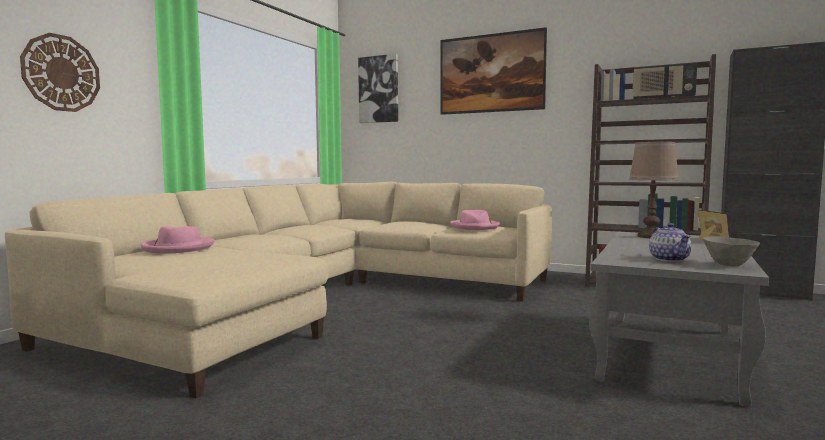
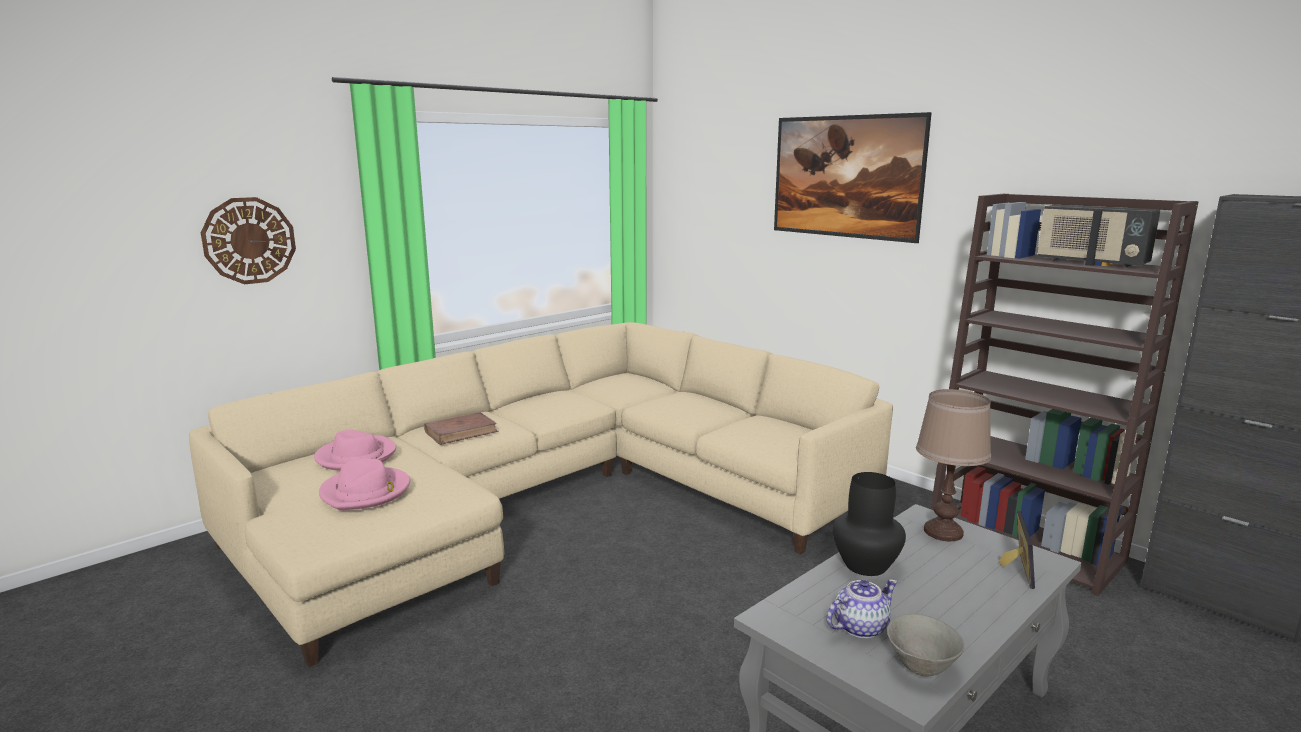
camera: 20 degrees right, 10 degrees up
picture [358,54,398,123] -> none
pink hat [450,210,500,230] -> pink hat moved to [319,458,410,511]
teapot [649,223,691,262] -> teapot turned 135 degrees counterclockwise [826,579,897,638]
none -> brown book [424,412,498,445]
none -> black vase [833,472,906,576]

